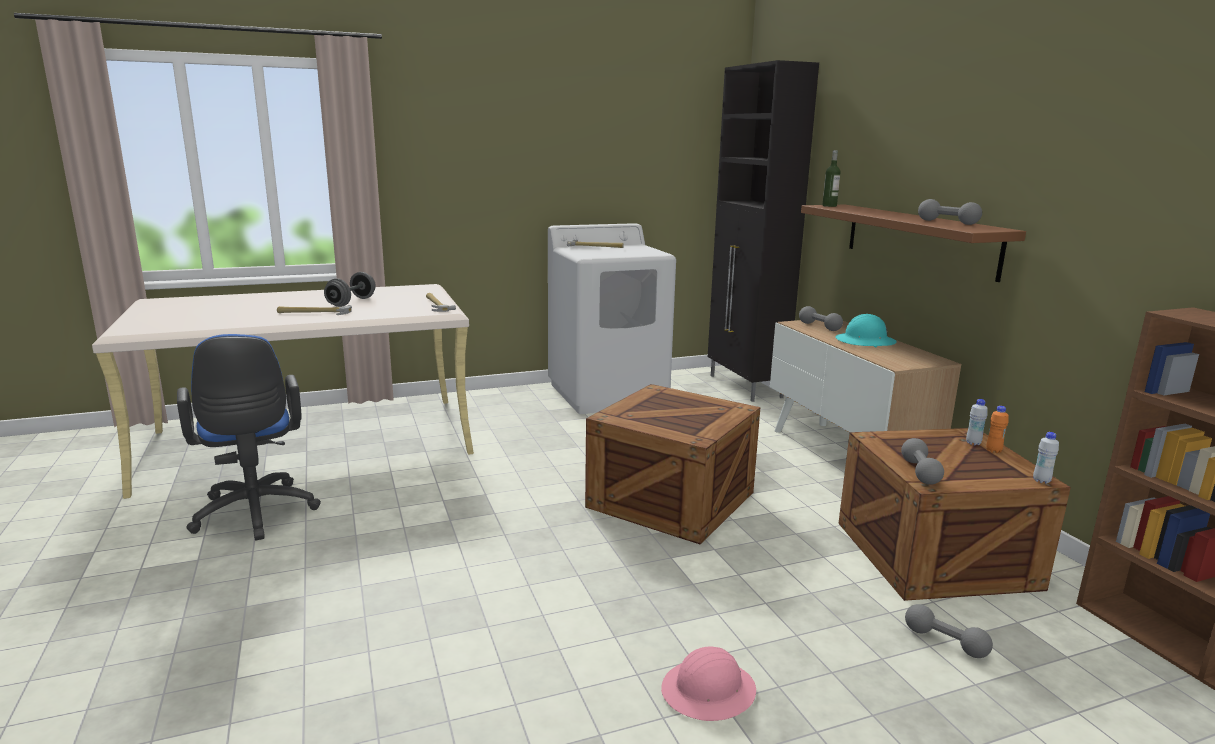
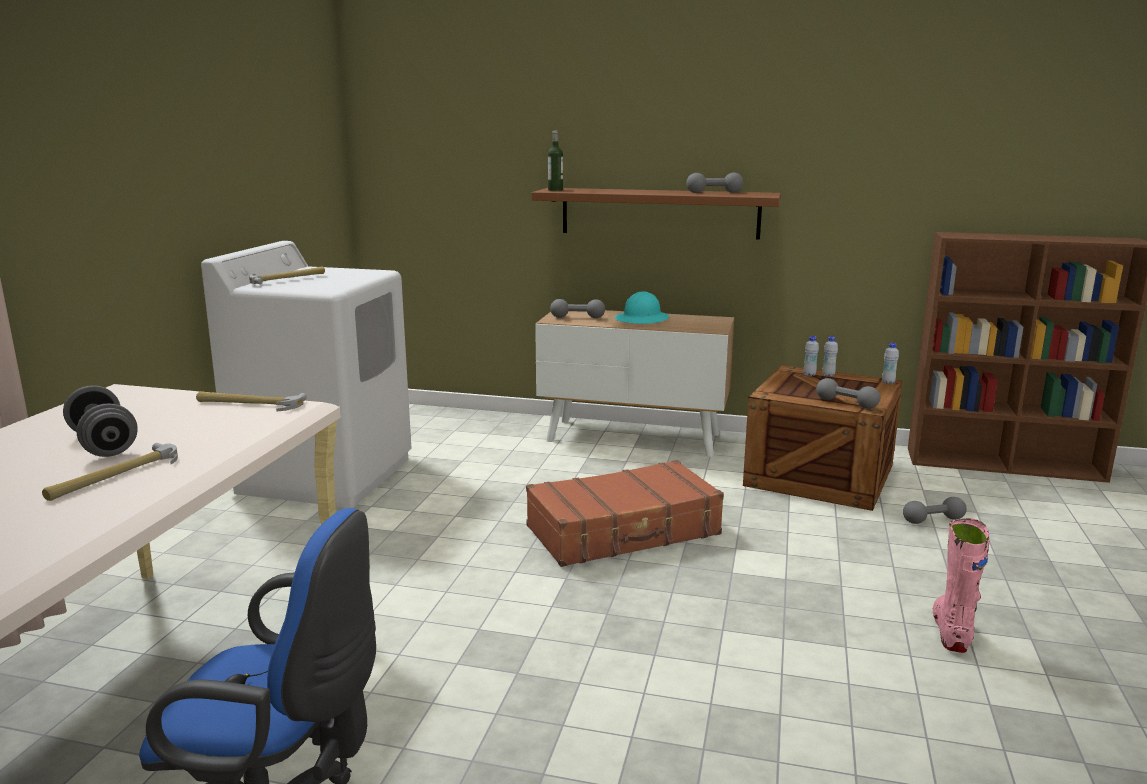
camera: 55 degrees left, 0 degrees up
crate [585,384,760,545] -> brown suitcase [526,460,724,567]
pink hard hat [661,647,756,721] -> pink boot [933,518,990,653]
black cabinet [708,60,819,402] -> none
orange bottle [986,406,1009,453] -> white bottle [822,336,838,377]

